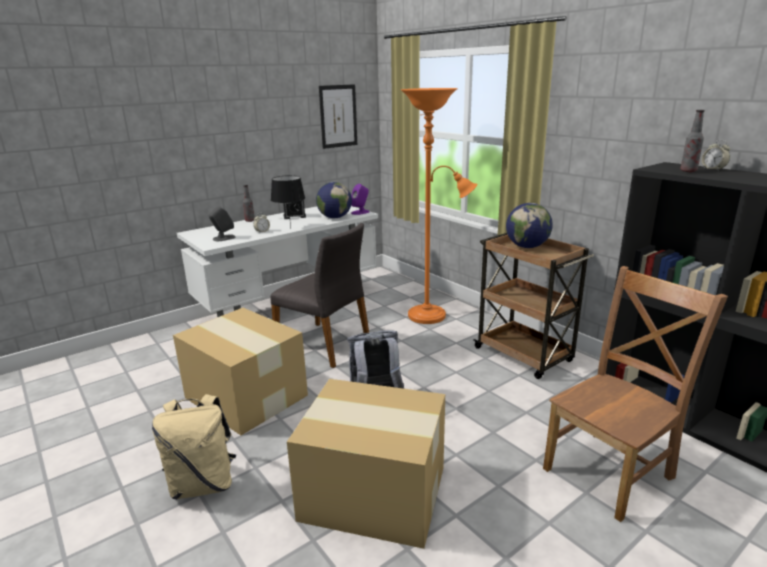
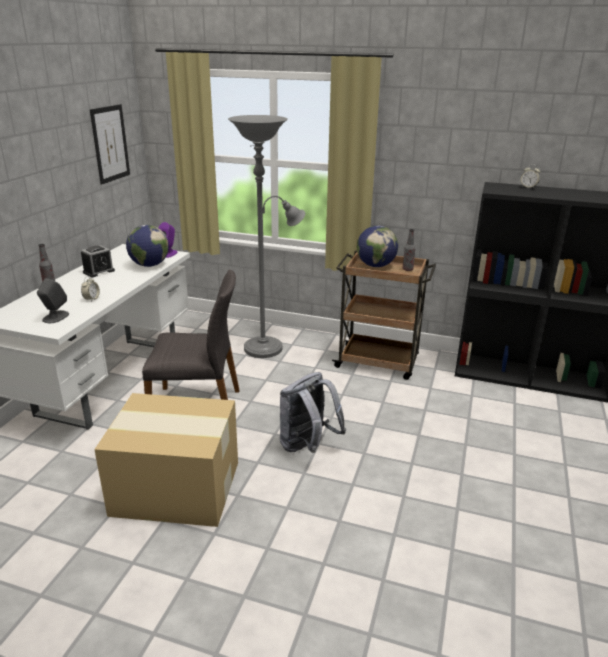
camera: 35 degrees left, 5 degrees up
beige backpack [152,394,236,500] -> none
black table lamp [271,175,305,228] -> none
cardboard box [287,379,445,549] -> none
orange floor lamp [401,88,477,324] -> grey floor lamp [228,115,305,358]
brown chair [543,266,728,522] -> none
bottle [680,110,705,172] -> bottle moved to [403,229,415,271]

